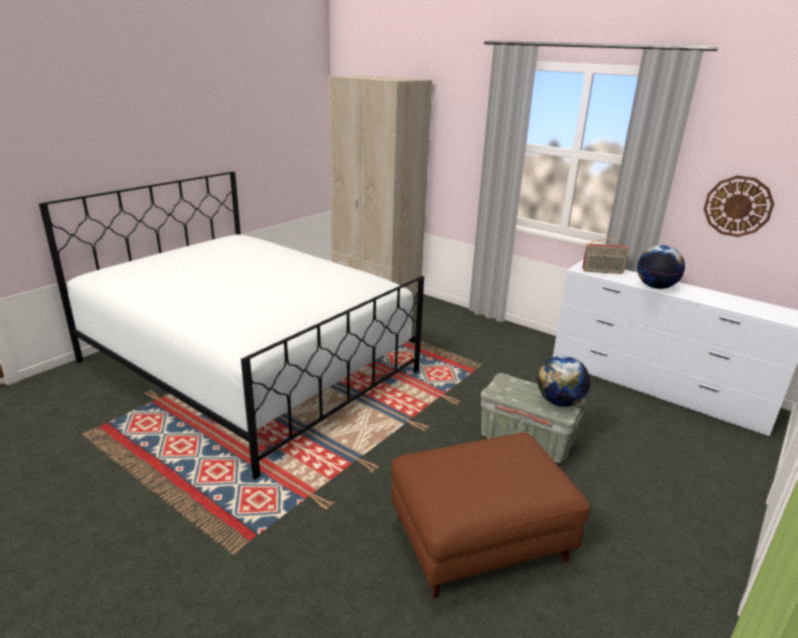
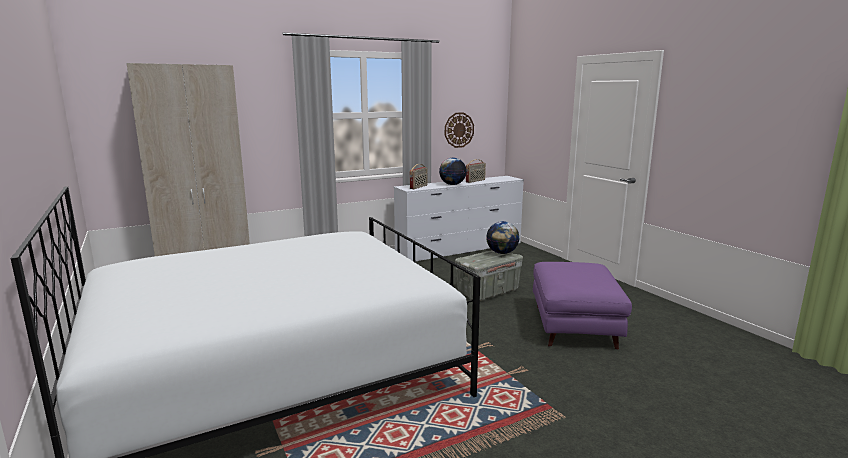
camera: 65 degrees left, 10 degrees down
brown ottoman [391,433,590,598] -> purple ottoman [533,262,632,350]
none -> radio [466,159,486,183]

